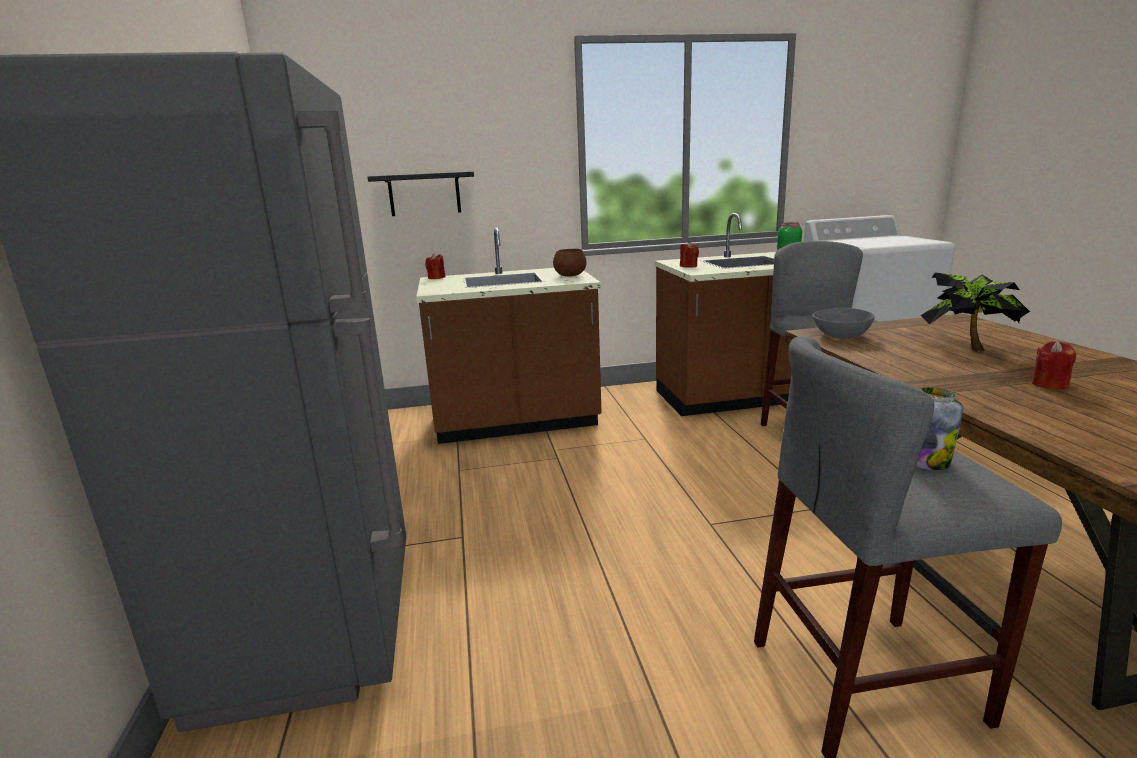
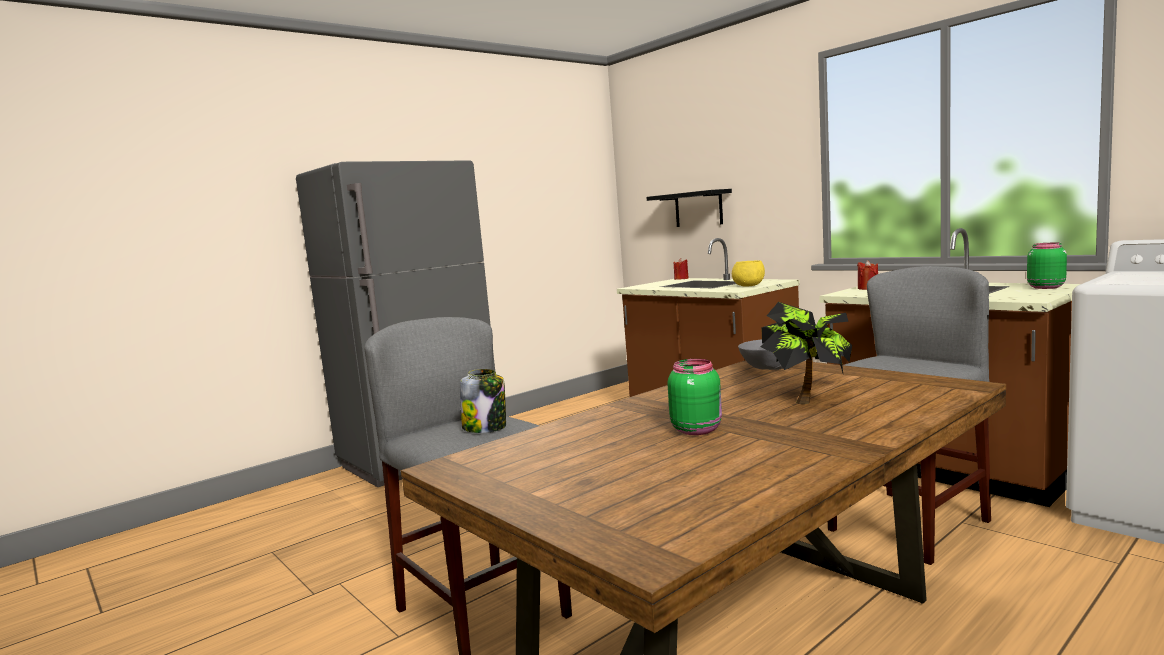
camera: 60 degrees right, 10 degrees down
brown bowl [553,249,586,276] -> yellow bowl [732,261,765,287]
red candle [1031,341,1076,389] -> green jar [667,359,722,435]

